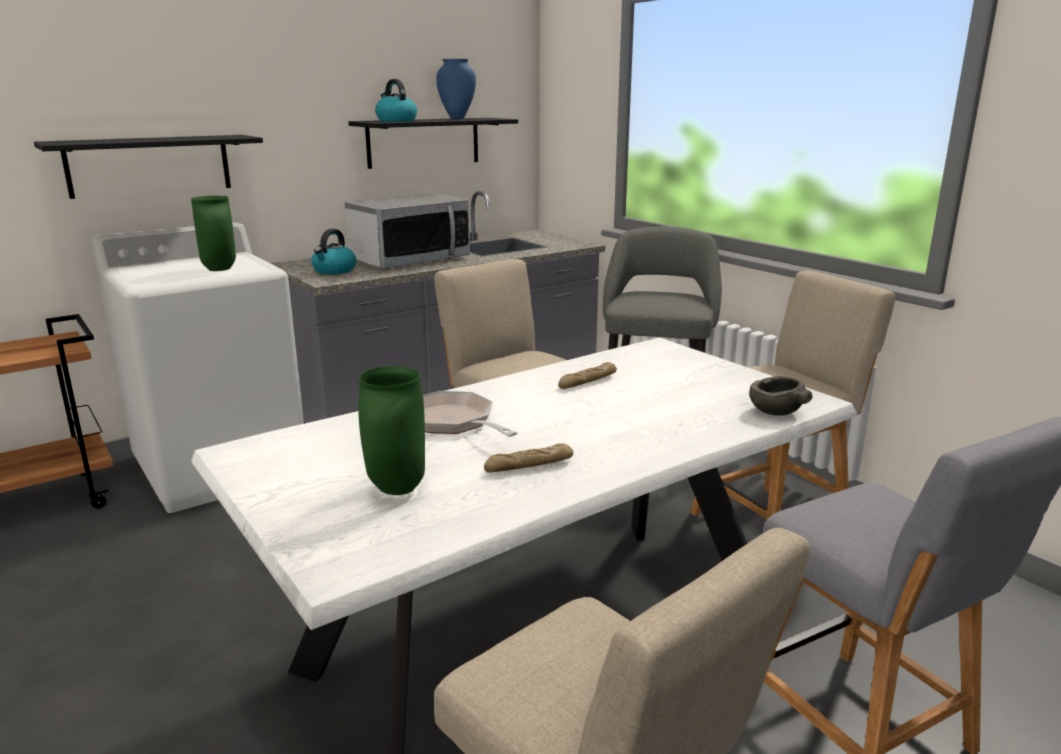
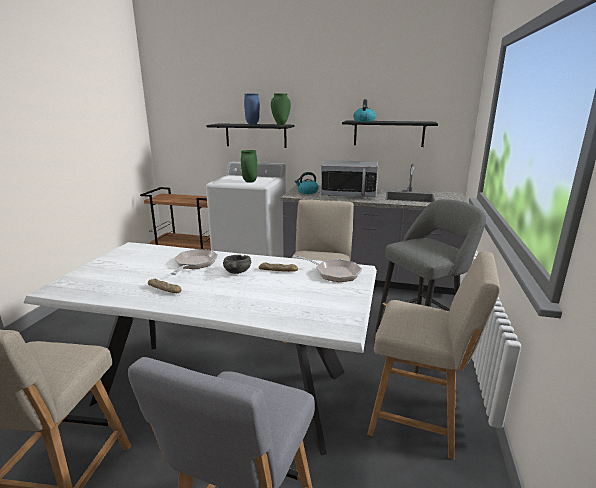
camera: 50 degrees right, 0 degrees up
green vase [358,366,425,495] -> green vase moved to [271,94,291,125]
blue vase [436,59,476,119] -> blue vase moved to [244,94,260,124]
grey bowl [749,376,813,416] -> grey bowl moved to [223,255,251,274]
none -> frying pan [292,255,362,282]

